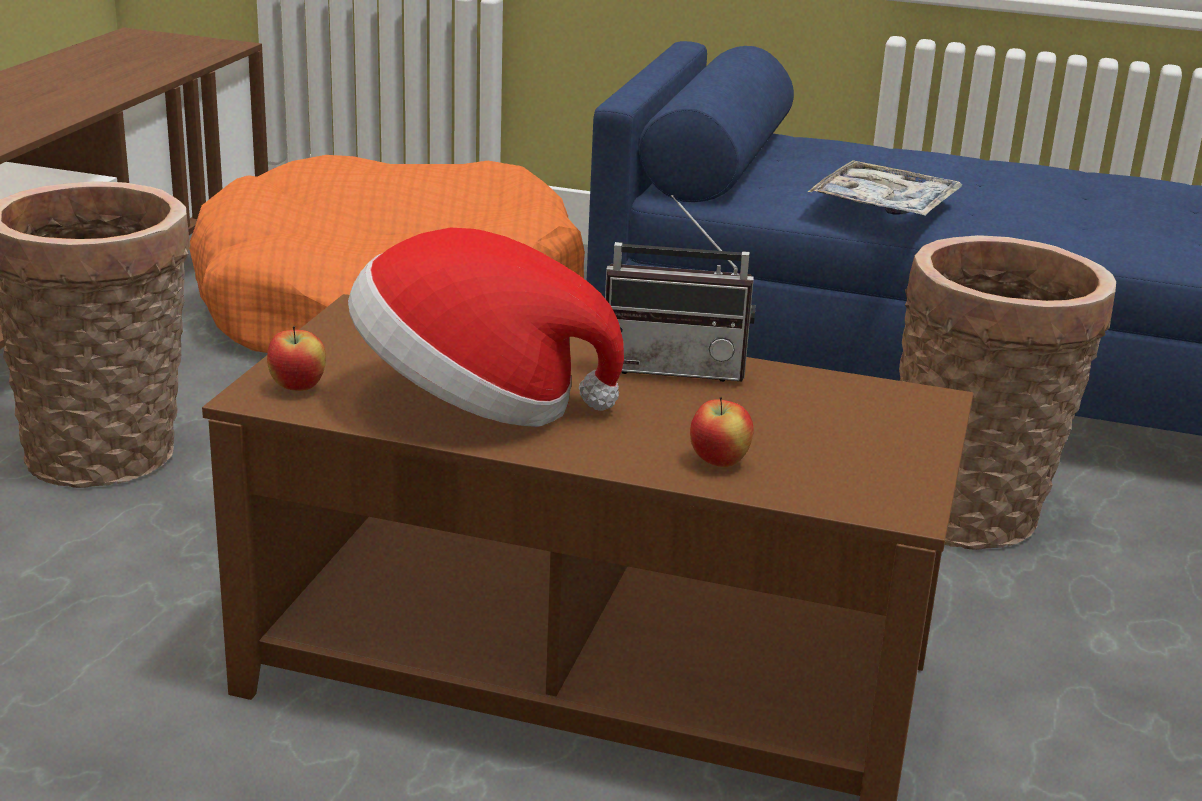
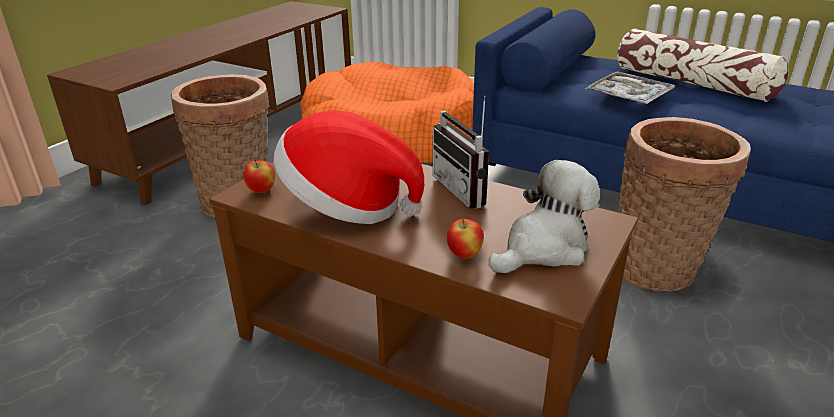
camera: 15 degrees right, 5 degrees up
radio [605,195,755,382] -> radio turned 45 degrees clockwise [433,96,489,209]
none -> plush toy [488,160,600,273]
none -> pillow [617,28,788,102]

